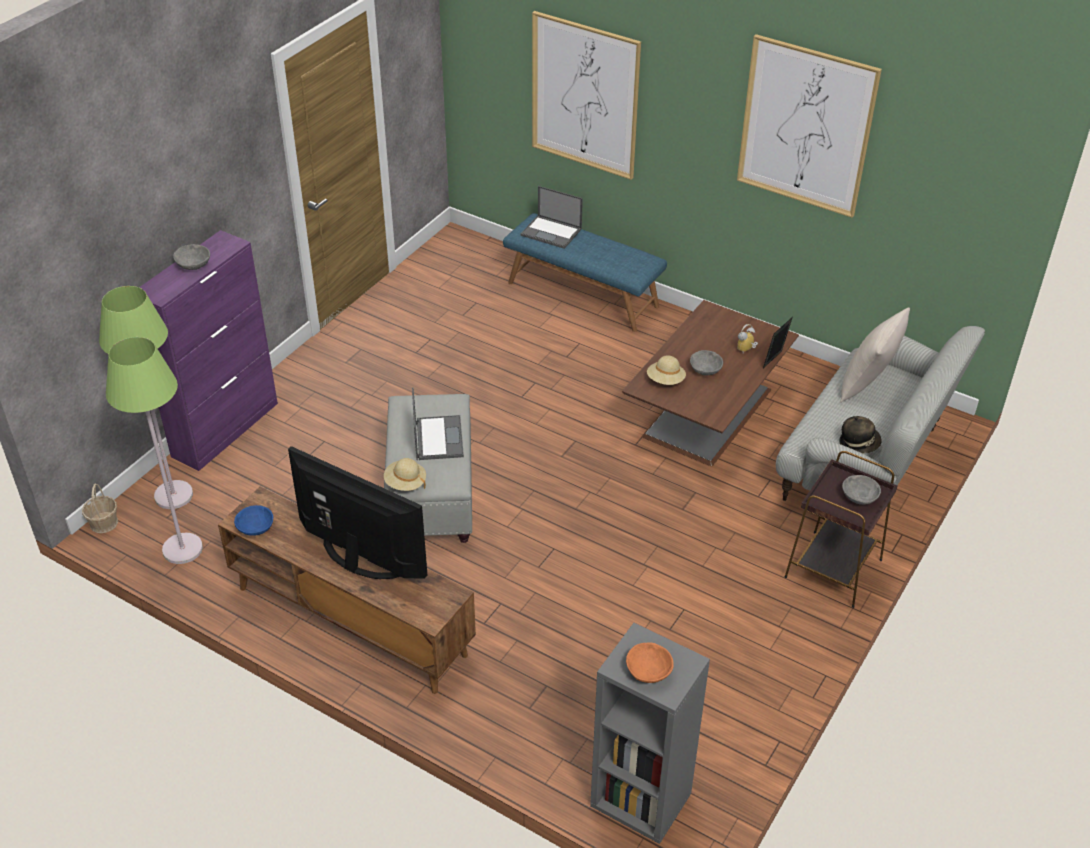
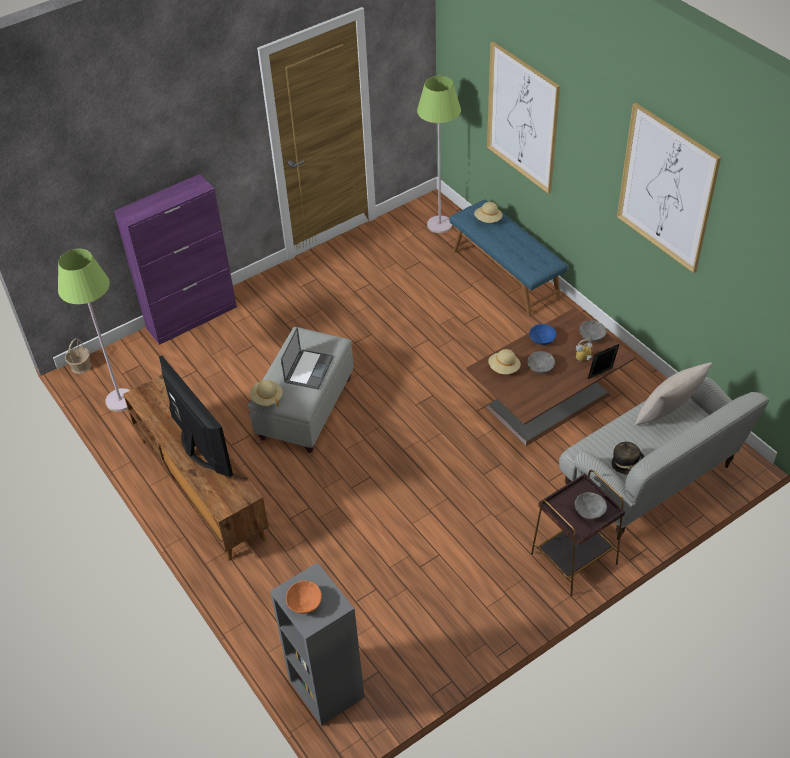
camera: 25 degrees right, 5 degrees up
green floor lamp [99,286,193,509] -> green floor lamp moved to [417,76,461,233]
grey bowl [173,244,210,270] -> grey bowl moved to [579,321,607,342]
blue bowl [234,505,273,536] -> blue bowl moved to [529,324,556,345]
laptop [521,186,583,249] -> beige hat [474,202,503,223]

